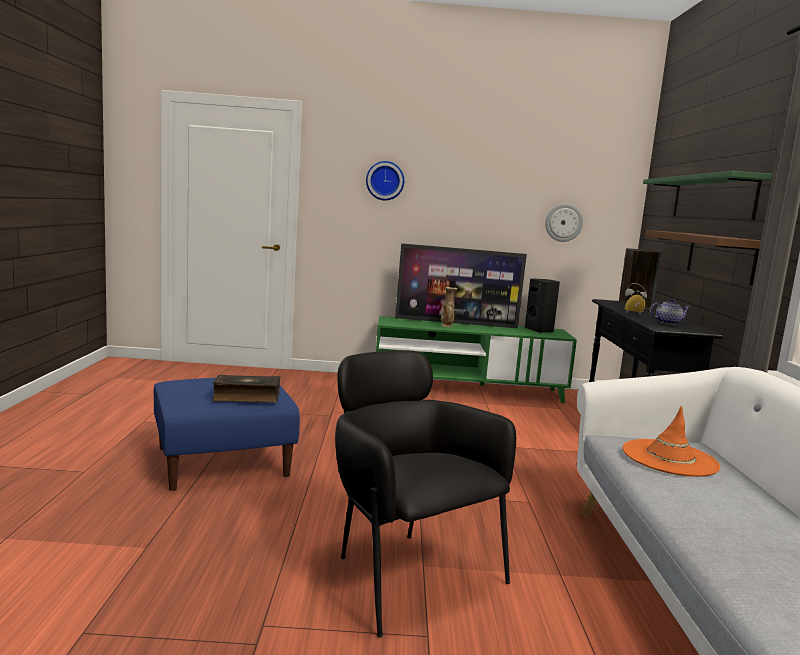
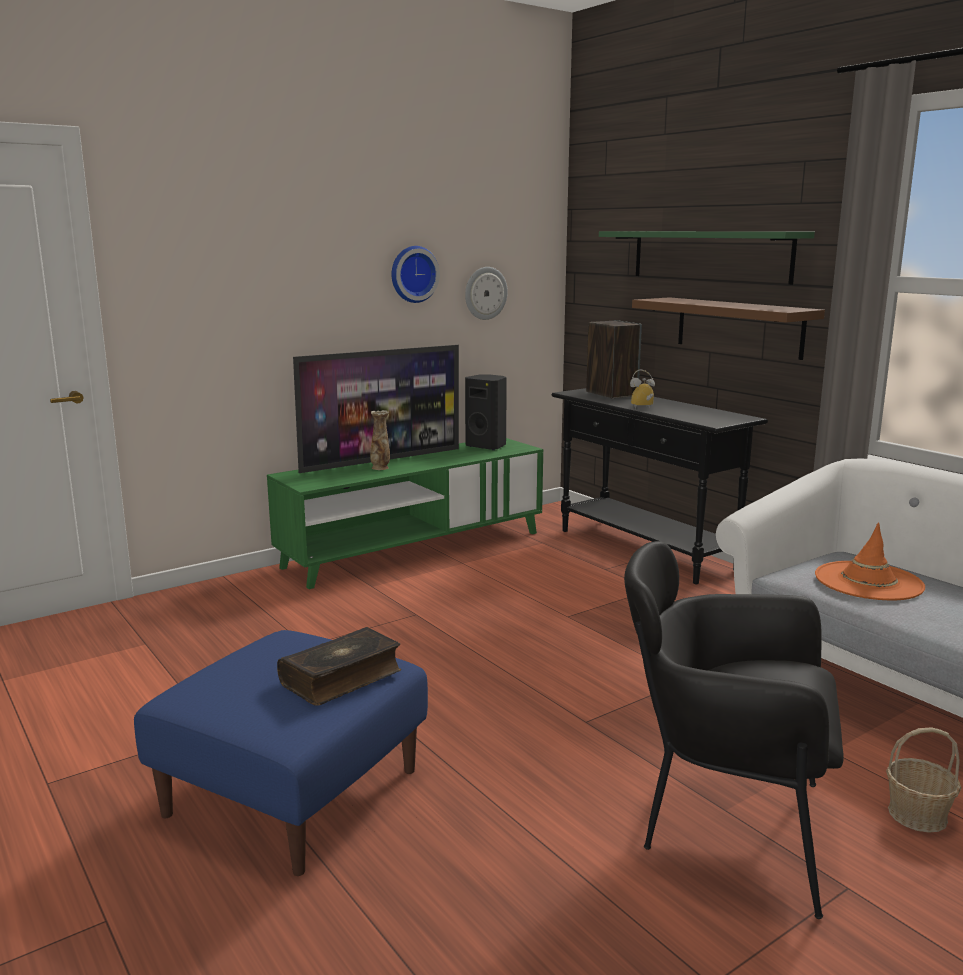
camera: 35 degrees left, 5 degrees up
wall clock [366,161,404,201] -> wall clock moved to [392,246,440,303]
teapot [650,299,691,325] -> none
none -> basket [886,727,961,833]

